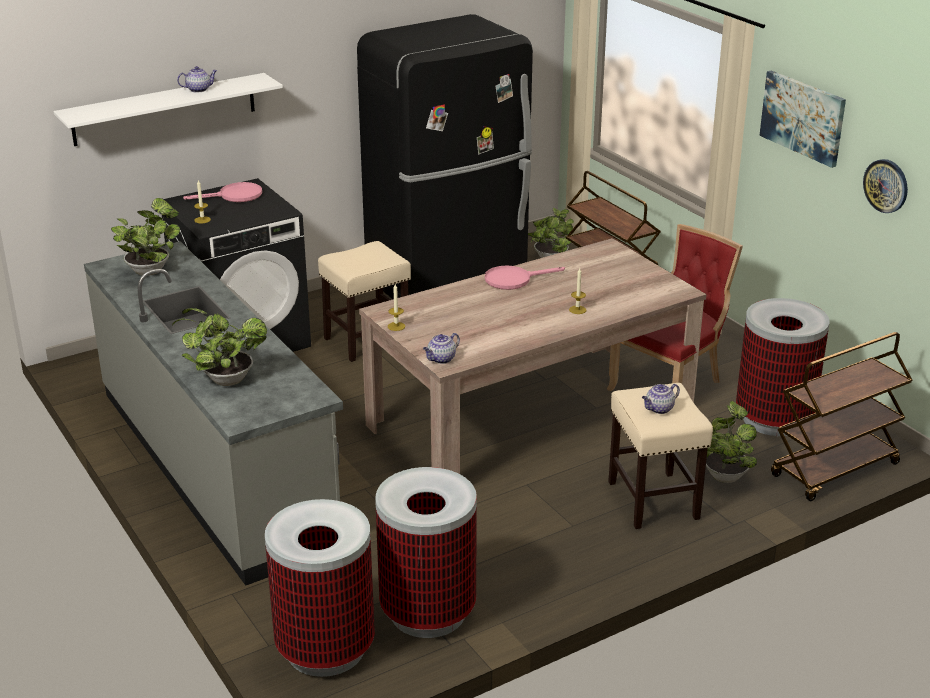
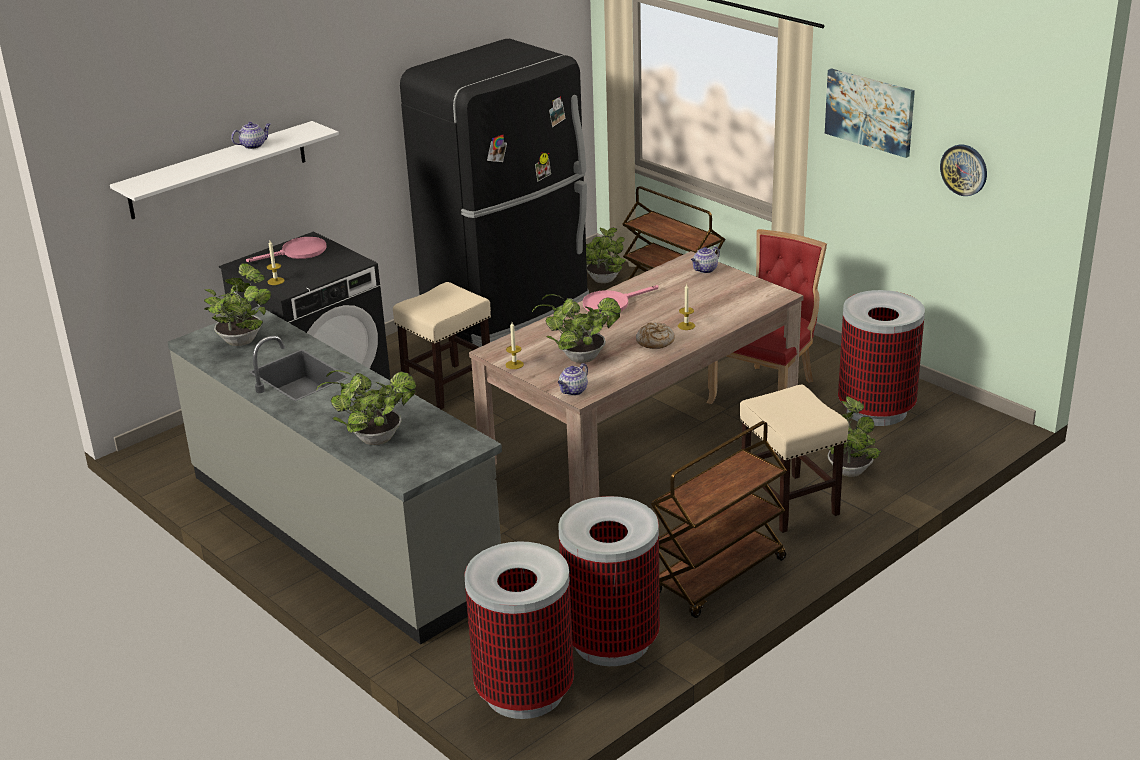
camera: 10 degrees left, 0 degrees up
teapot [642,384,680,414] -> teapot moved to [691,247,720,273]
brown cart [771,332,913,501] -> brown cart moved to [651,421,787,618]
none -> potted plant [532,294,621,363]
none -> bread [636,322,675,349]

